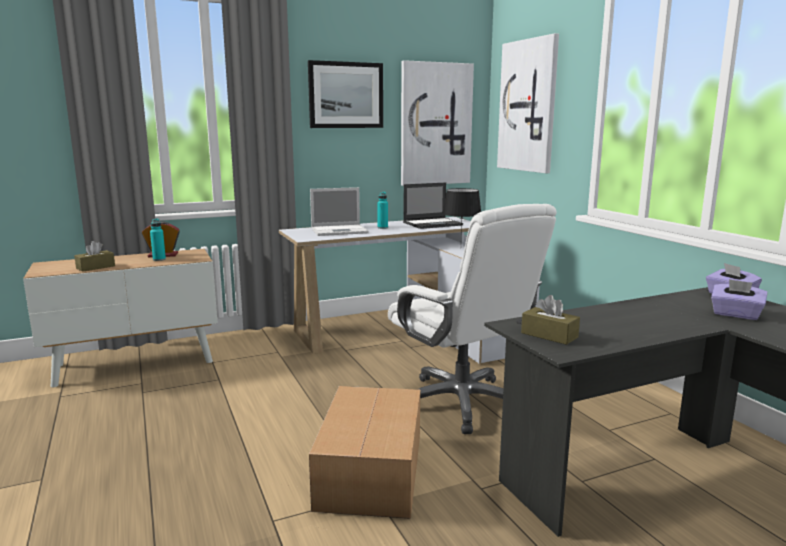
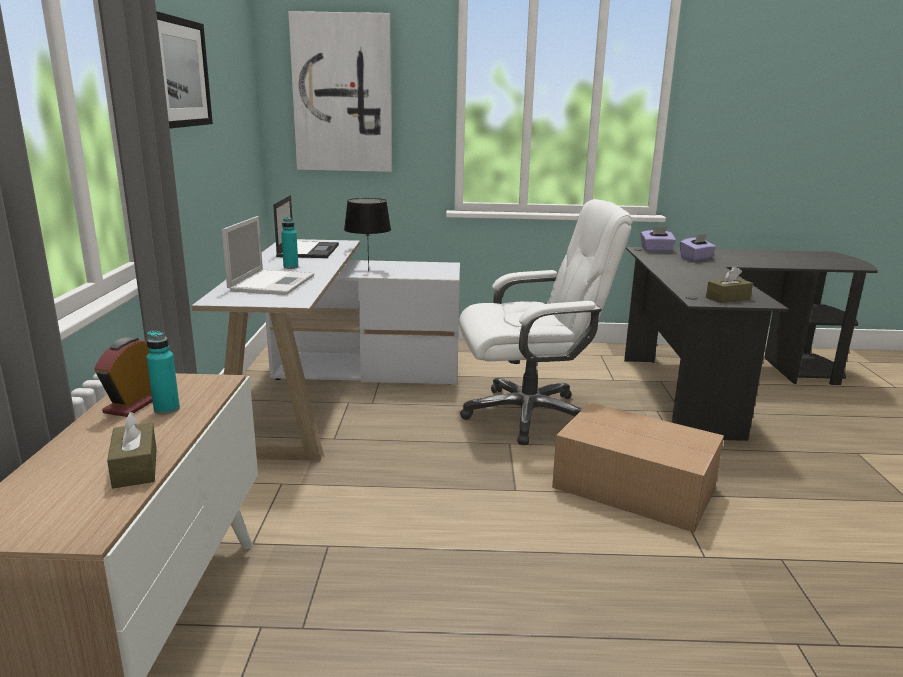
camera: 65 degrees left, 5 degrees up
picture [401,60,474,186] -> none

